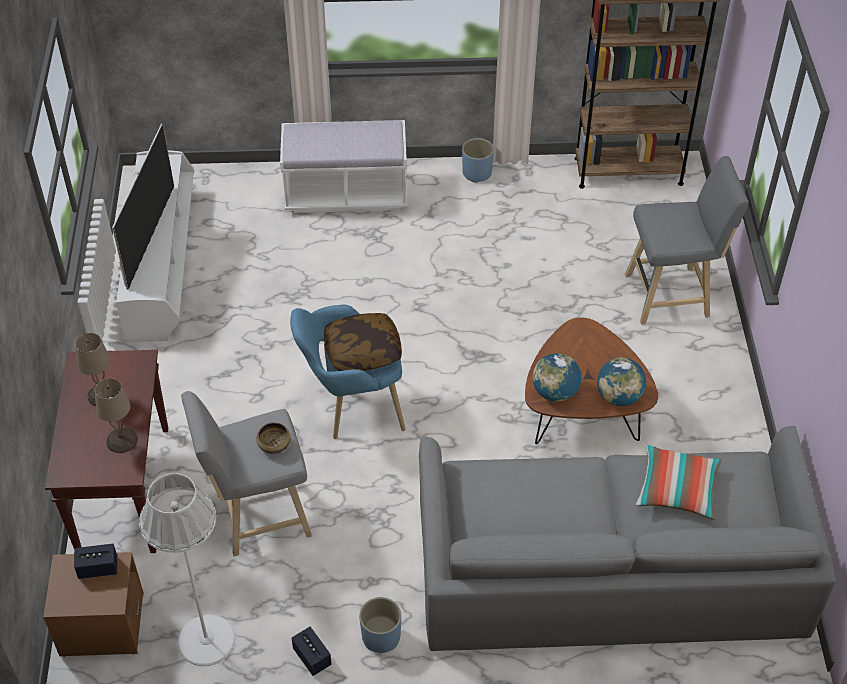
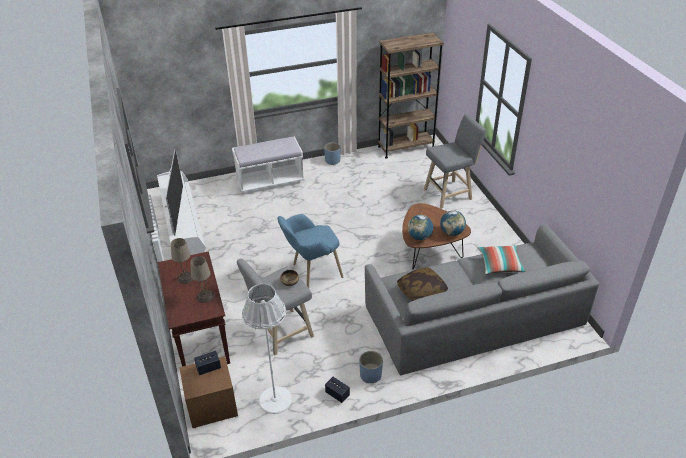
camera: 15 degrees left, 10 degrees down
pillow [324,313,402,371] -> pillow moved to [397,267,448,301]

